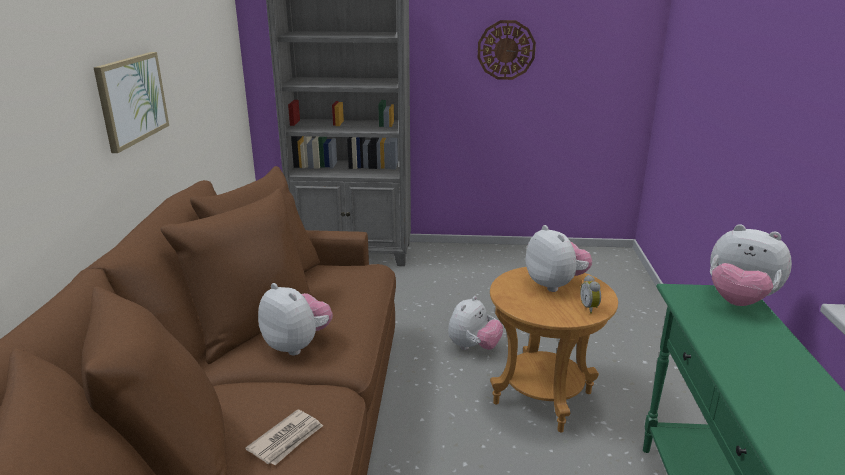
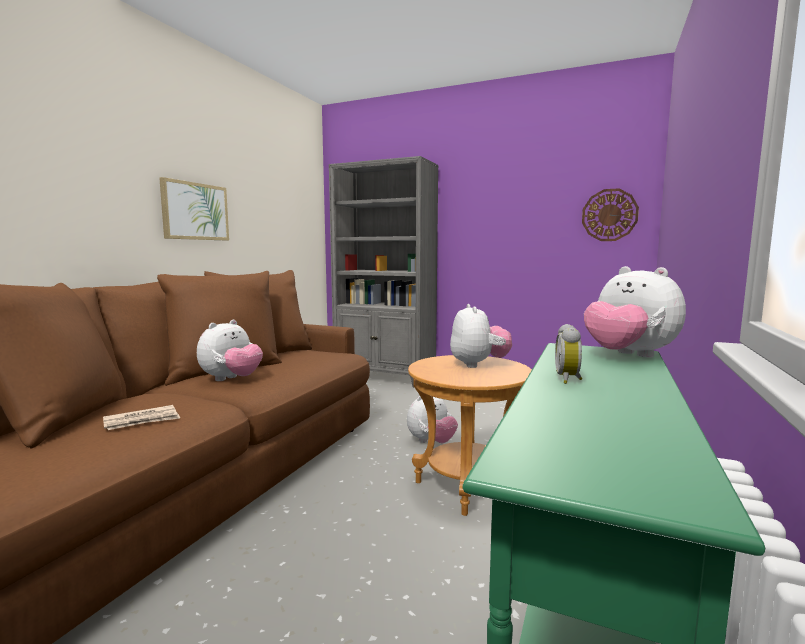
camera: 20 degrees right, 15 degrees down
plush toy [258,283,333,355] -> plush toy turned 60 degrees clockwise [197,320,263,381]
wall clock [478,20,536,80] -> wall clock moved to [582,188,639,241]
alarm clock [580,275,601,314] -> alarm clock moved to [555,324,582,384]

